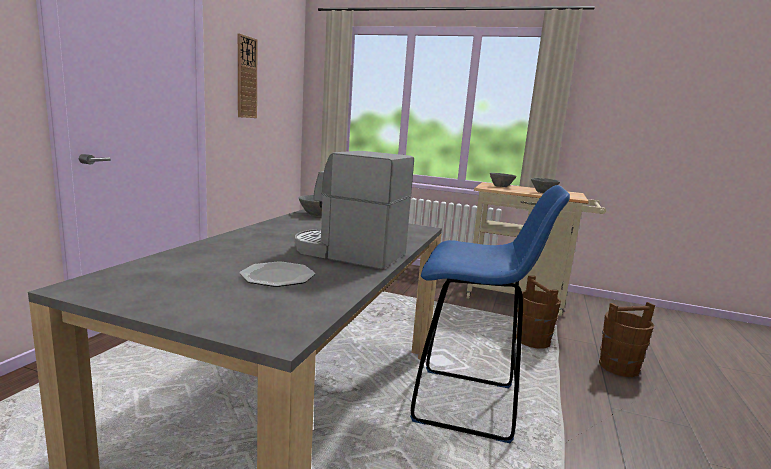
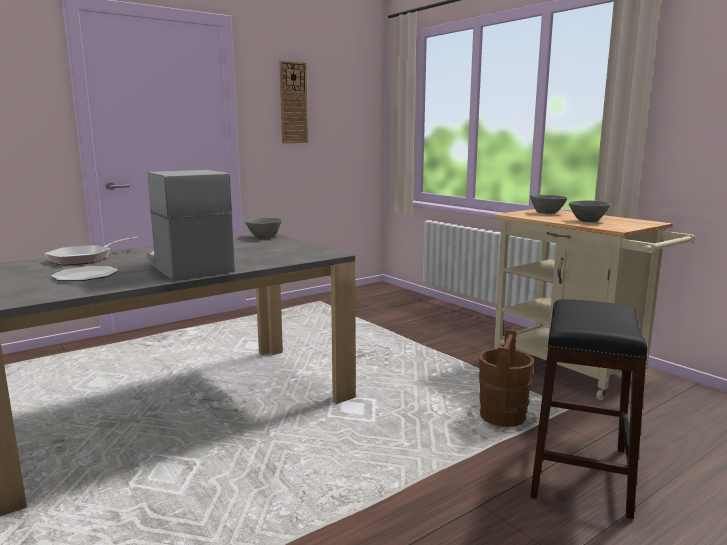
camera: 35 degrees right, 0 degrees up
blue stool [410,185,570,443] -> none
brown bucket [599,302,655,377] -> black stool [530,300,647,519]
none -> frying pan [44,237,138,265]

